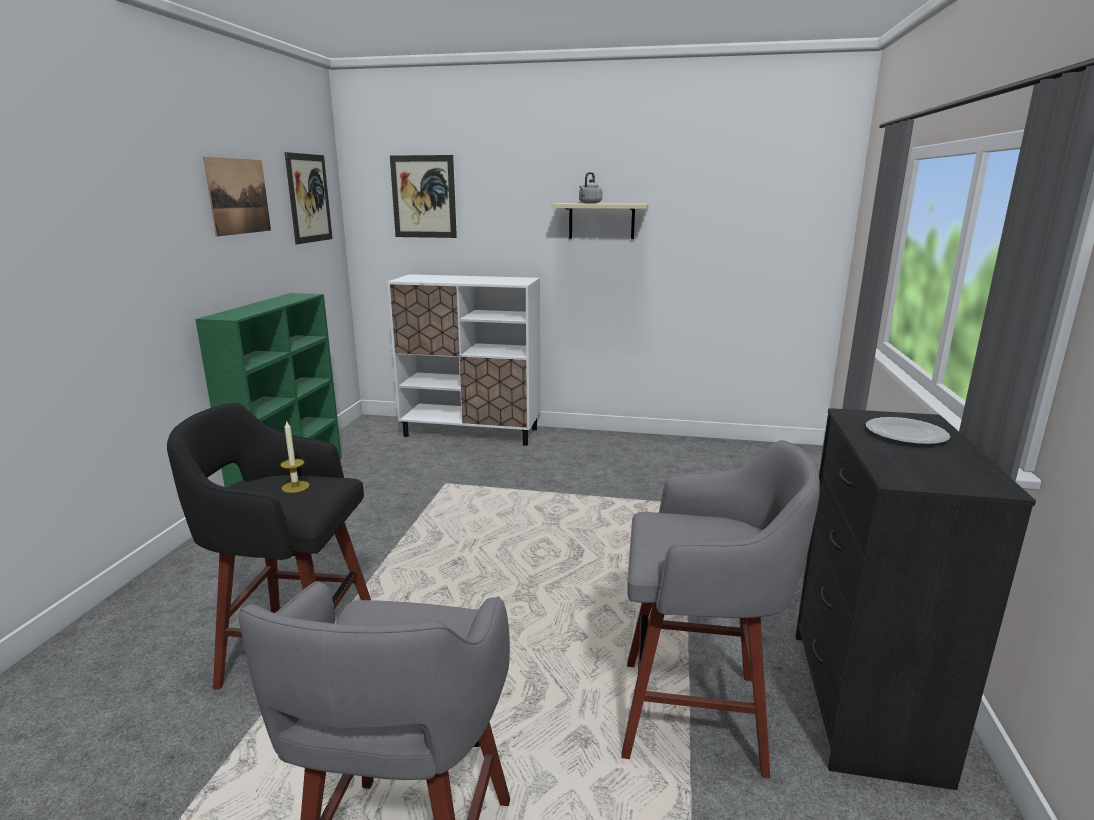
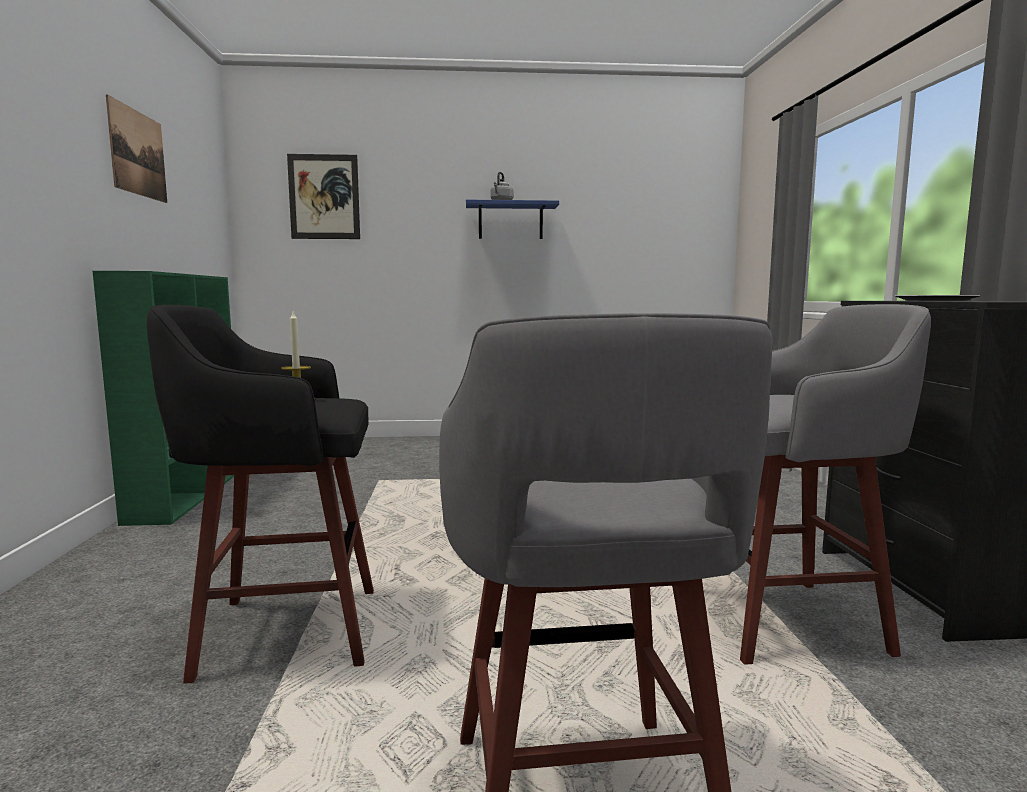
camera: 15 degrees left, 10 degrees down
picture [285,152,333,244] -> none
white cabinet [387,274,540,446] -> none
beige shelf [551,203,648,239] -> blue shelf [466,200,559,239]

